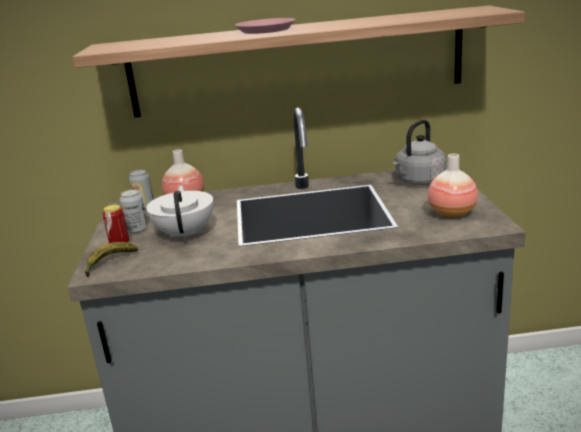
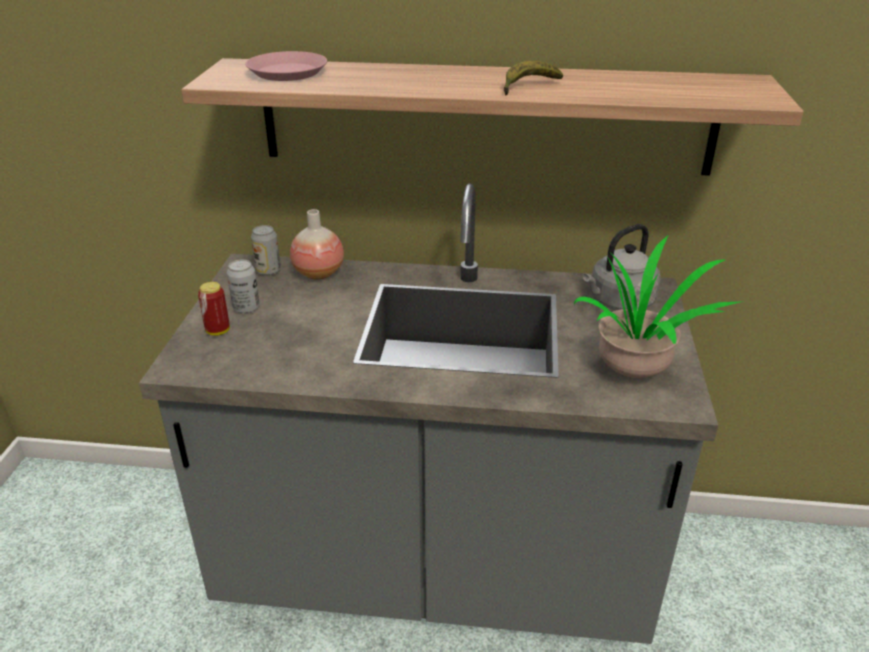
camera: 10 degrees right, 10 degrees up
banana [85,242,138,277] -> banana moved to [504,61,563,95]
white teapot [146,185,214,241] -> none
pink plate [235,18,295,34] -> pink plate moved to [245,51,327,81]
vase [428,154,478,218] -> potted plant [574,234,744,378]

